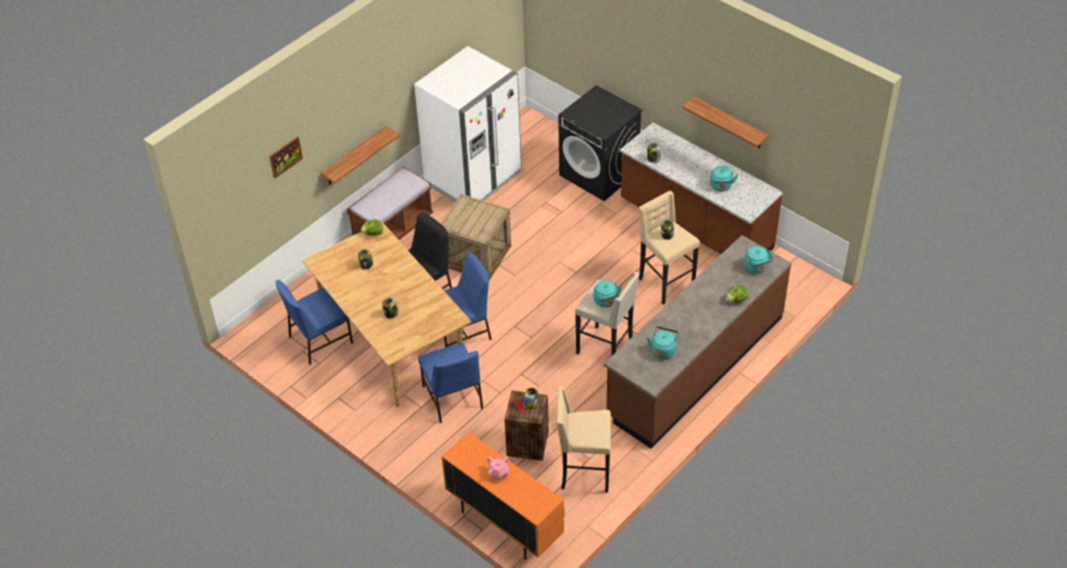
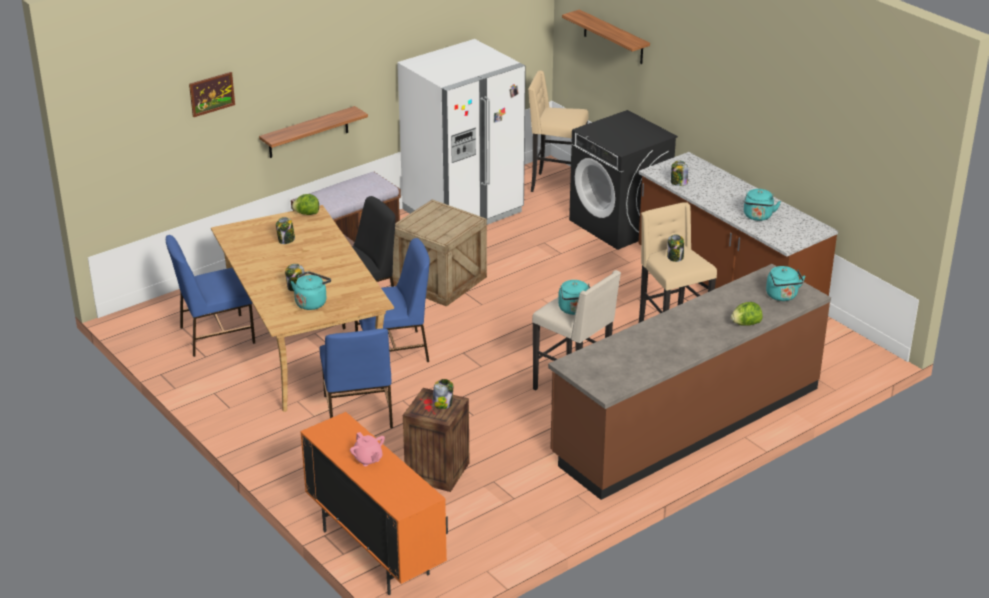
camera: 10 degrees right, 15 degrees down
beige stool [556,387,611,492] -> beige stool moved to [528,71,588,192]
turquoise kettle [647,327,679,359] -> turquoise kettle moved to [291,271,331,310]
shelf [682,96,769,148] -> shelf moved to [562,9,650,64]

